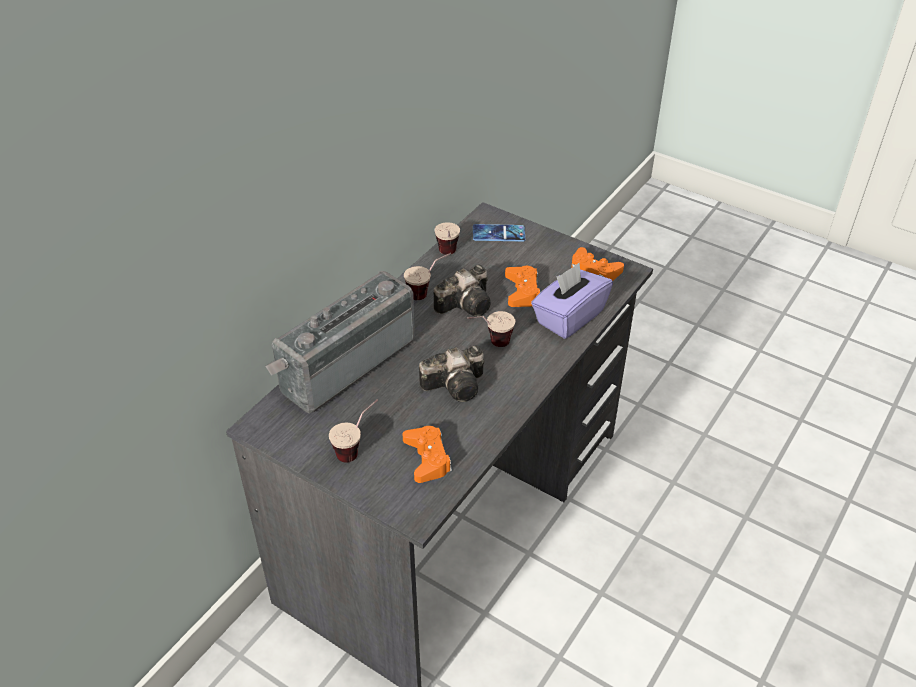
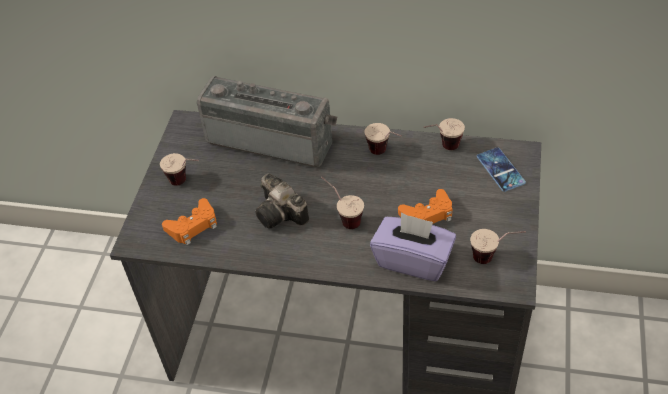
camera: 70 degrees right, 5 degrees up
camera [434,265,491,317] -> none
orange game controller [571,247,624,281] -> cup [470,229,526,264]

